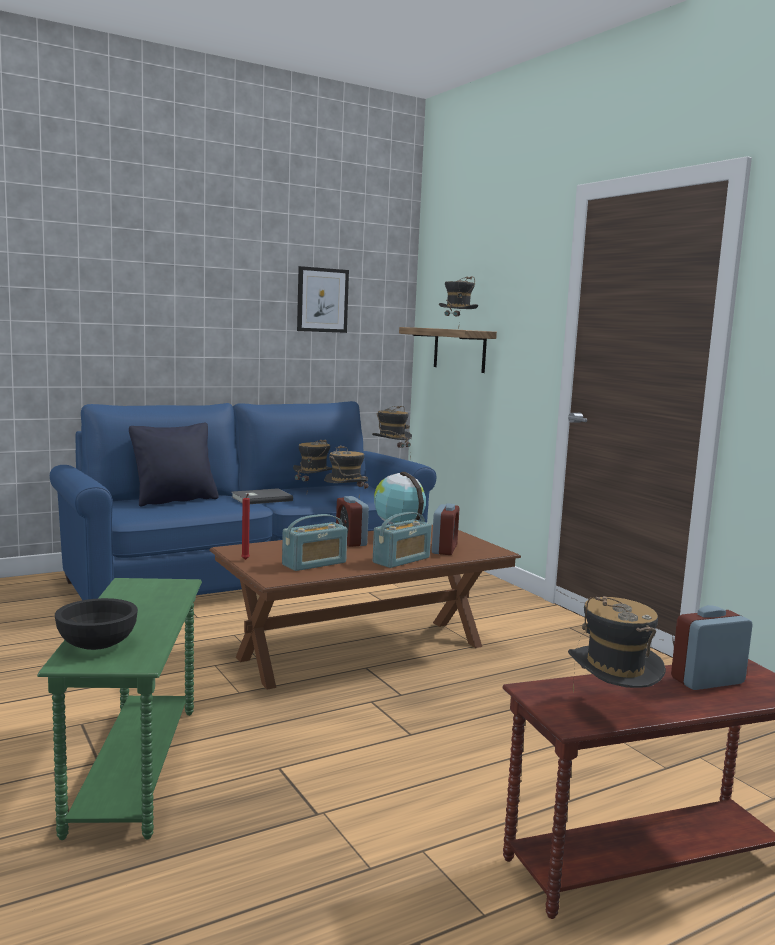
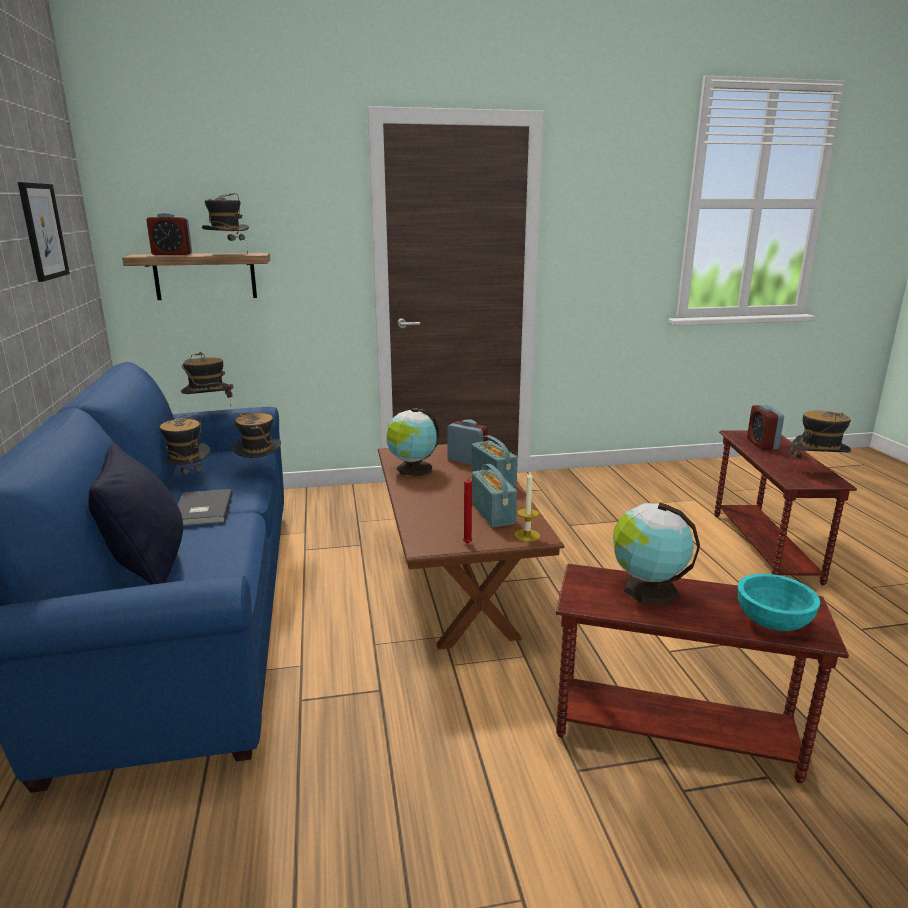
camera: 70 degrees left, 10 degrees up
green side table [37,578,202,840] -> brown side table [556,564,849,783]
black bowl [55,598,138,650] -> turquoise bowl [738,574,821,631]
alarm clock [336,496,369,547] -> alarm clock moved to [146,213,192,255]
none -> candle [514,472,540,542]
none -> globe [613,503,700,606]

